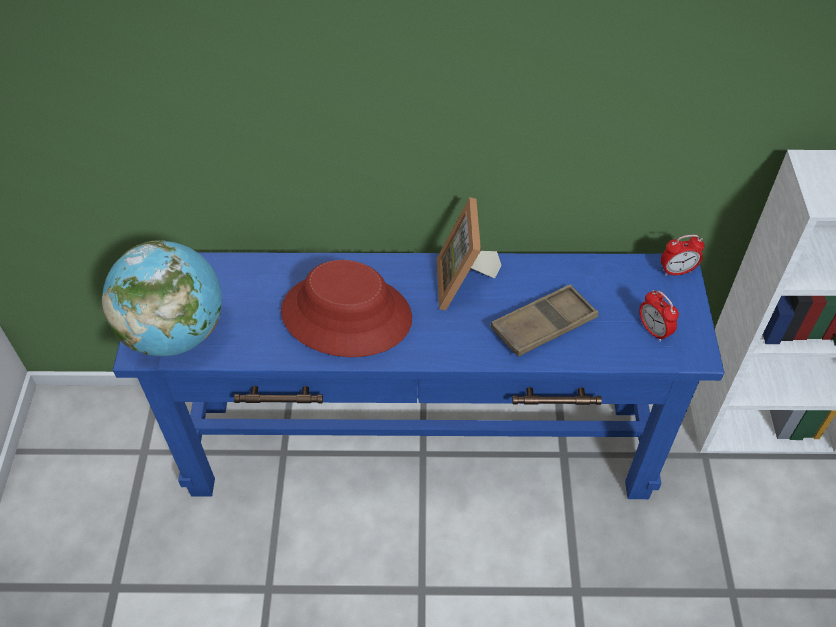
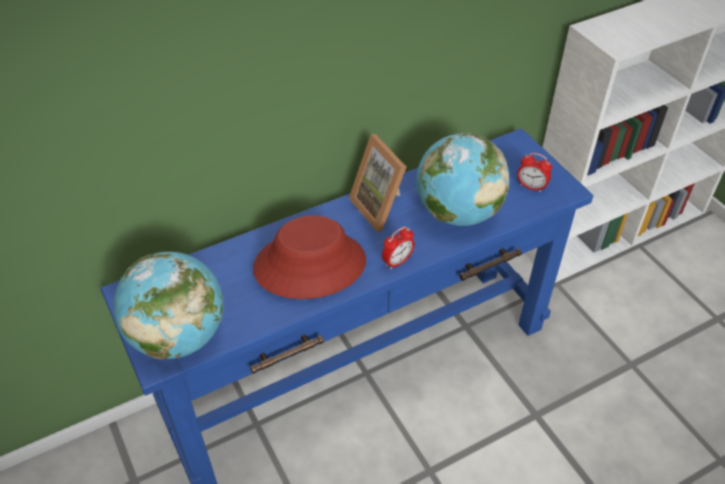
camera: 30 degrees left, 5 degrees down
brown tray [491,284,599,357] -> globe [416,133,509,226]
alarm clock [661,235,705,276] -> alarm clock moved to [382,226,415,270]

